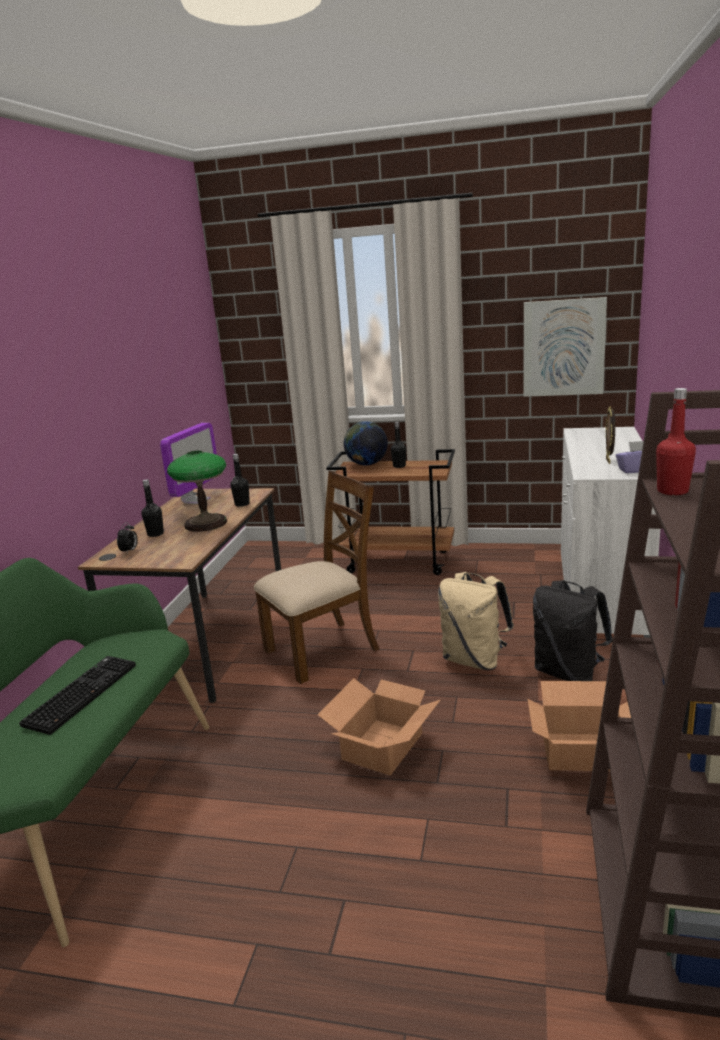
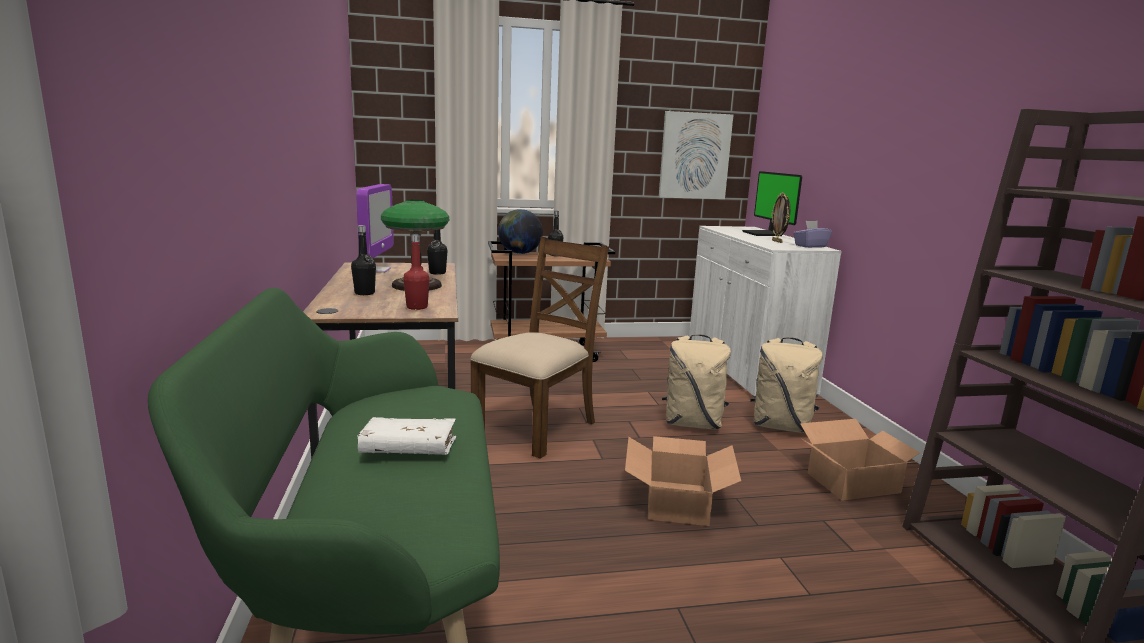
camera: 25 degrees left, 5 degrees down
keyboard [19,656,136,735] -> white book [357,417,456,455]
alarm clock [117,522,138,553] -> none
black backpack [533,580,613,681] -> beige backpack [750,337,823,433]
red bottle [656,388,696,495] -> red bottle moved to [403,234,430,310]
none -> monitor [742,171,802,236]

